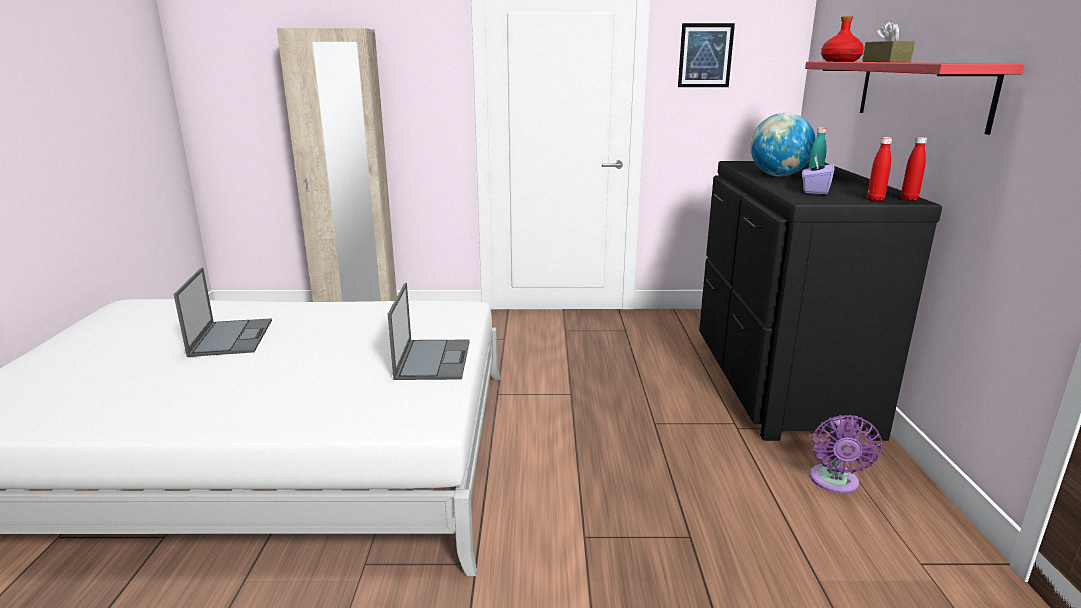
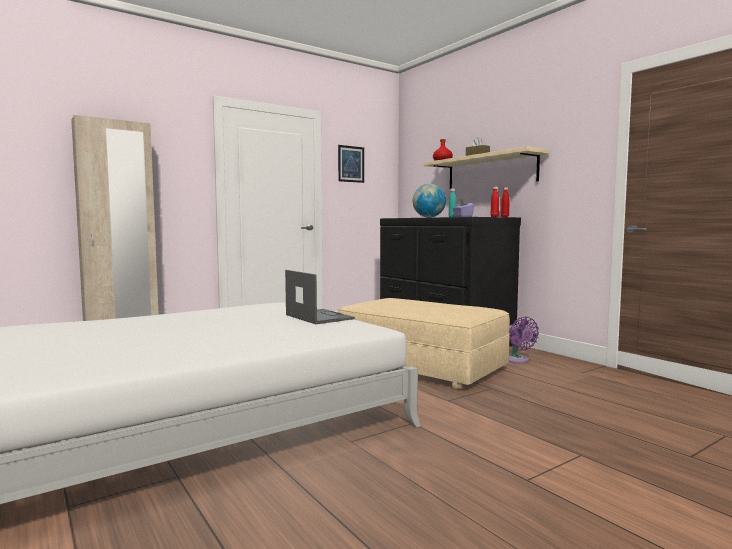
camera: 35 degrees left, 15 degrees down
laptop [174,267,272,357] -> none
red shelf [805,62,1024,135] -> beige shelf [423,147,550,189]
none -> beige ottoman [338,298,510,390]

